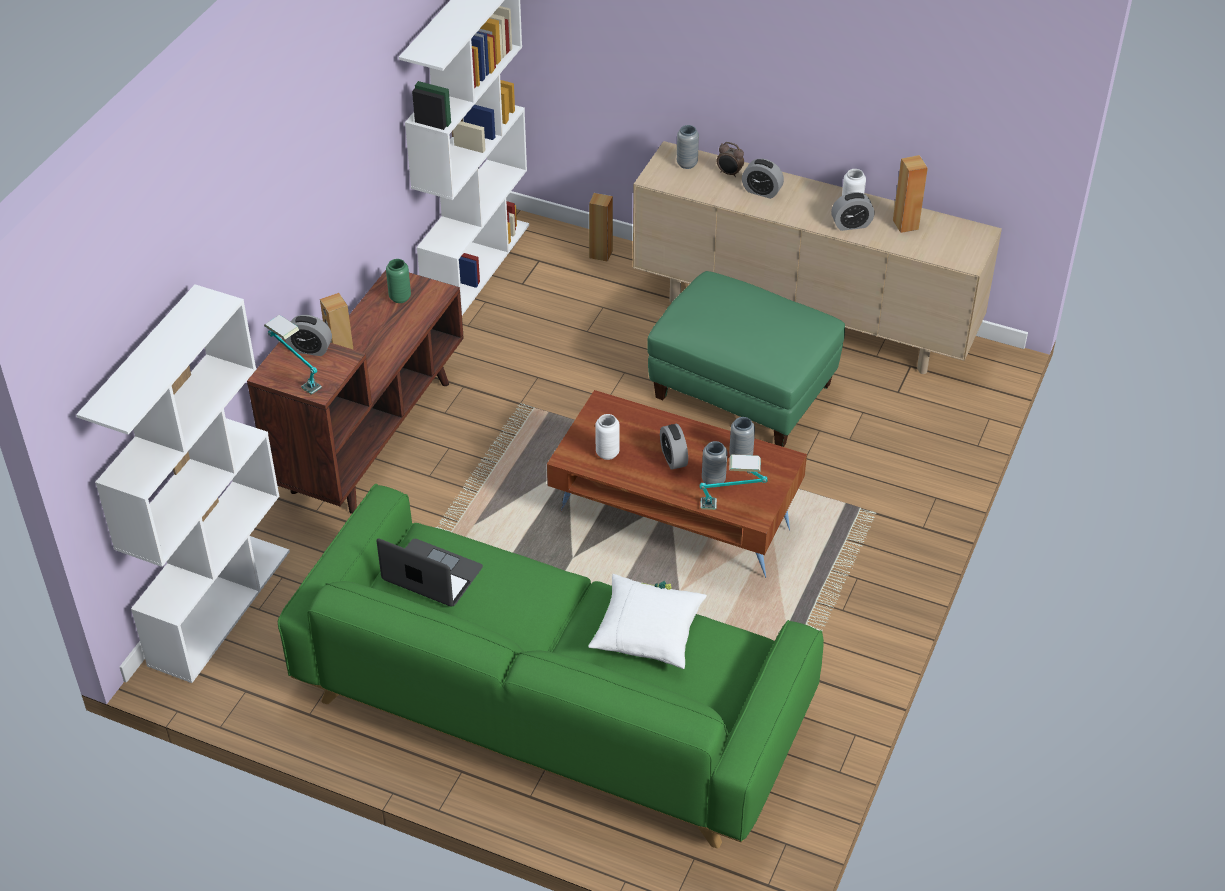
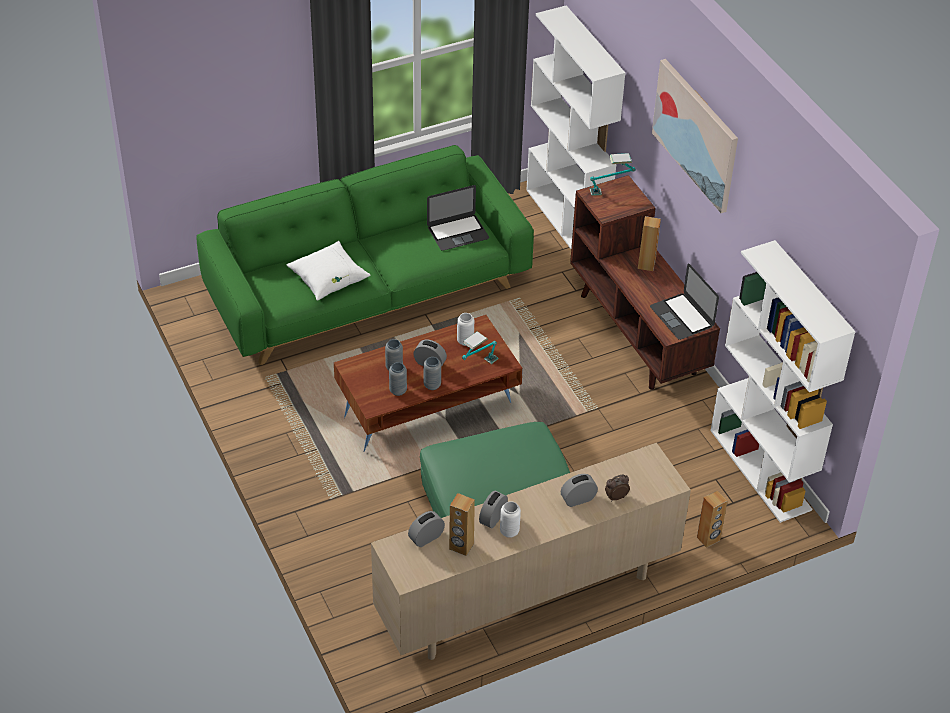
camera: 130 degrees right, 0 degrees up
alarm clock [285,315,332,356] -> alarm clock moved to [408,511,445,547]
green vase [386,259,411,303] -> laptop [650,264,719,340]
grey vase [677,125,699,169] -> grey vase moved to [424,357,441,390]
table lamp [700,455,768,510] -> table lamp moved to [462,331,498,364]
none -> picture [652,59,738,213]

